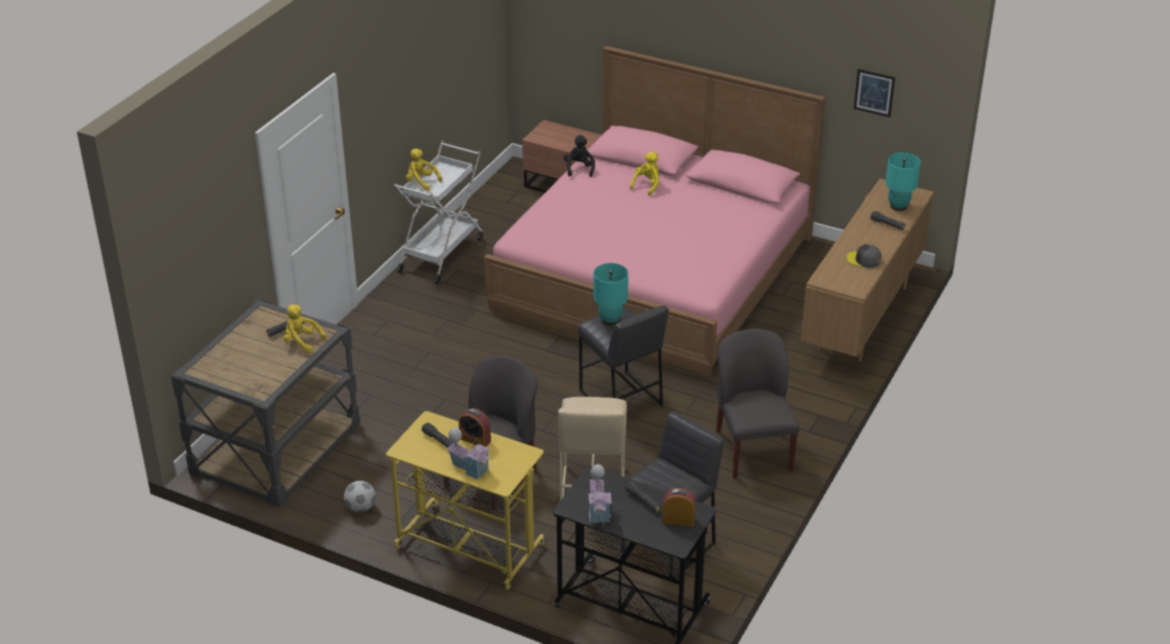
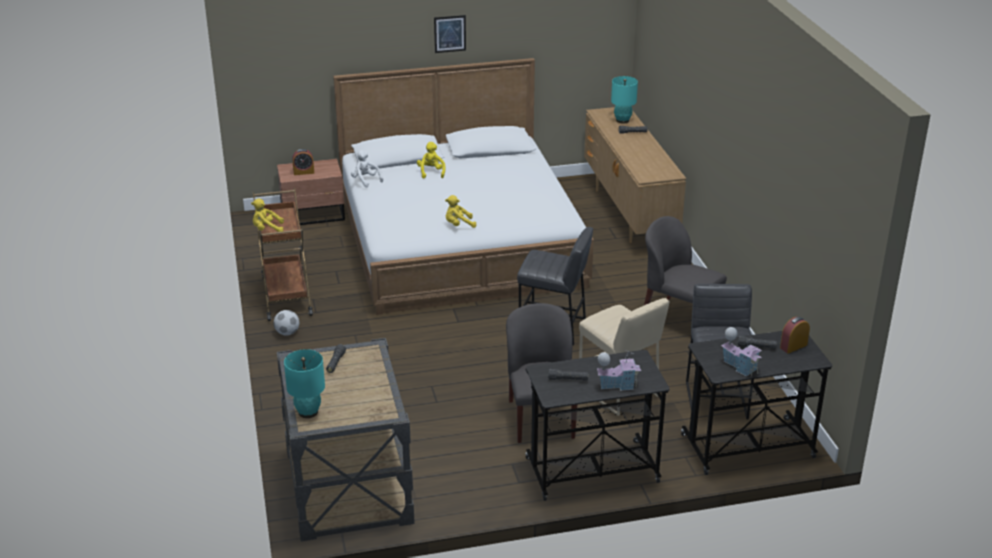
camera: 40 degrees left, 5 degrees down
yellow plush toy [283,304,326,353] -> yellow plush toy moved to [445,195,476,228]
football [344,481,376,512] -> football moved to [274,310,299,335]
yellow desk [386,411,544,590] -> black desk [525,350,670,501]
white cart [393,140,483,284] -> brown cart [253,188,313,321]
alarm clock [459,408,491,447] -> alarm clock moved to [292,149,314,175]
pink bed [484,46,825,376] -> white bed [333,58,594,315]
black plush toy [564,135,595,177] -> white plush toy [351,150,383,187]
turquoise table lamp [593,263,628,325] -> turquoise table lamp moved to [284,349,325,418]
grey cap [847,244,882,268] -> none
picture [854,69,895,117] -> picture moved to [434,15,466,53]

